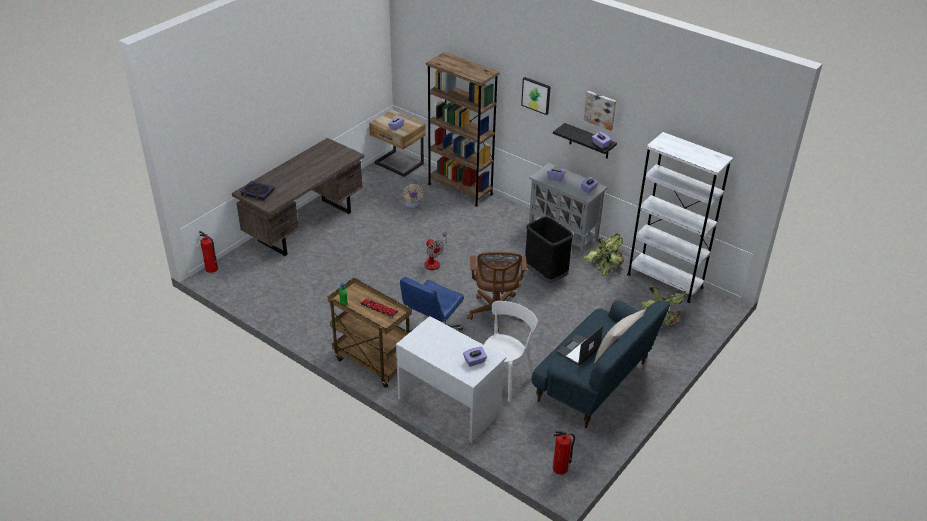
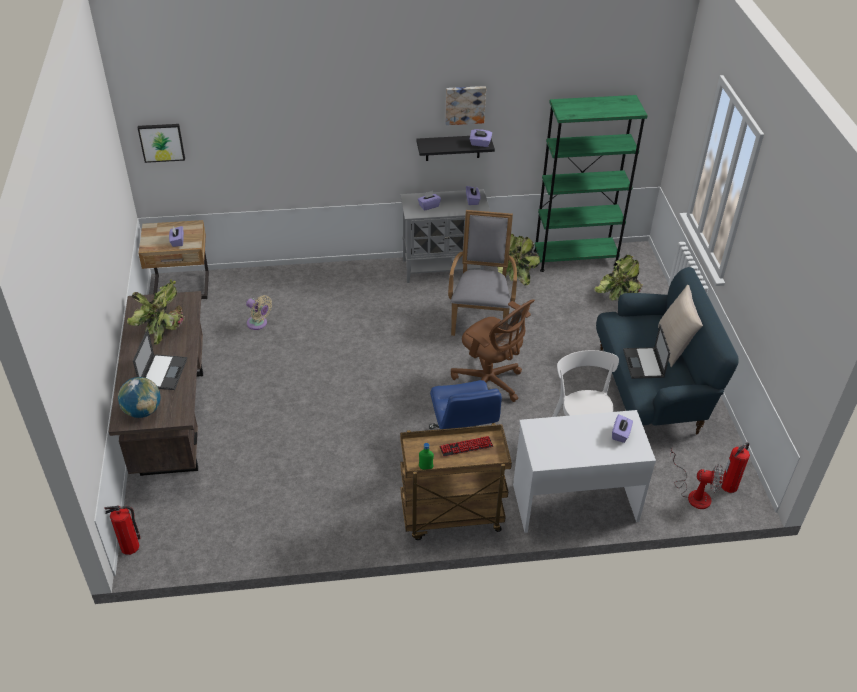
camera: 45 degrees left, 5 degrees up
book [240,181,275,201] -> globe [118,377,161,418]
fan [424,232,447,270] -> fan moved to [670,449,724,509]
brown bookcase [426,52,500,207] -> none
picture [521,77,551,115] -> picture moved to [138,124,185,163]
black trash can [525,216,574,283] -> grey armchair [448,210,517,336]
white bookcase [627,132,733,303] -> green bookcase [534,95,648,272]
none -> potted plant [127,279,185,345]
none -> laptop [133,329,187,390]

